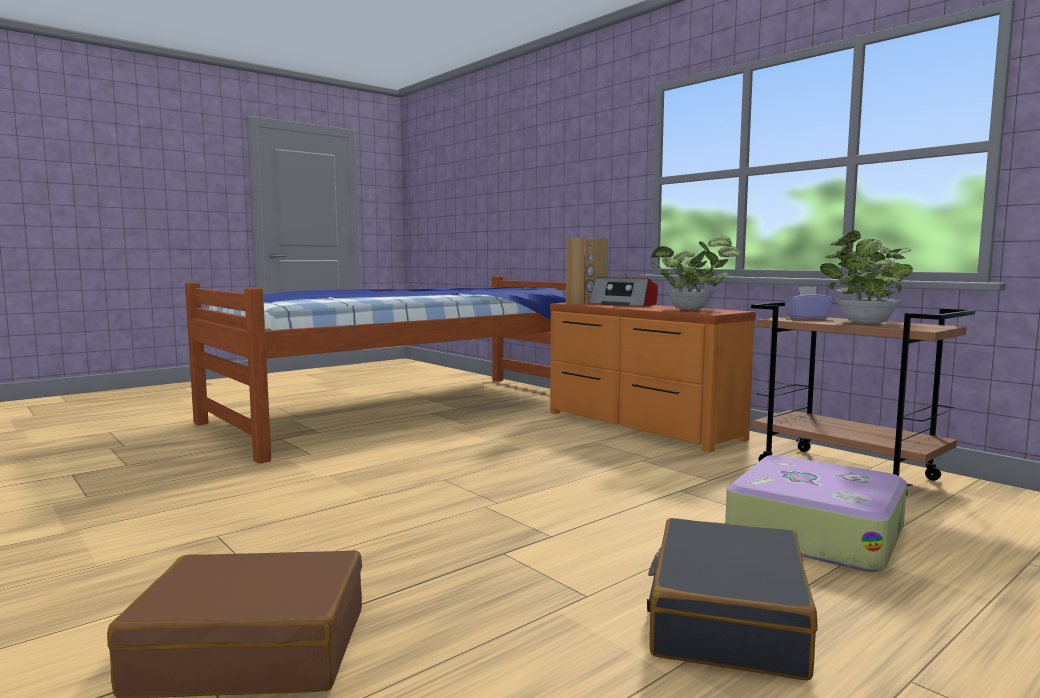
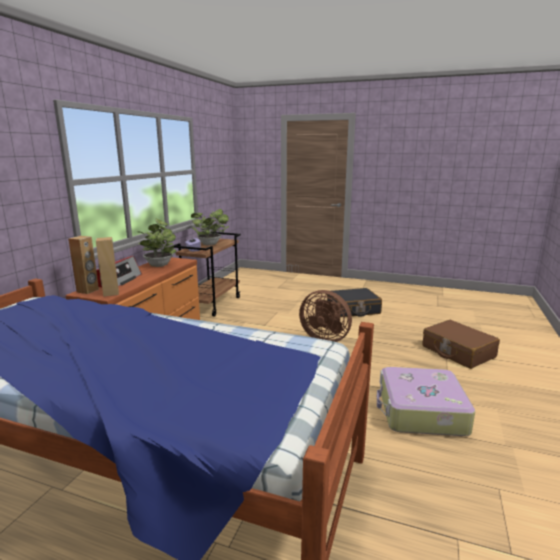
camera: 120 degrees left, 10 degrees up
suitcase [725,455,907,572] -> suitcase moved to [377,367,475,436]
none -> brown fan [299,290,352,342]

